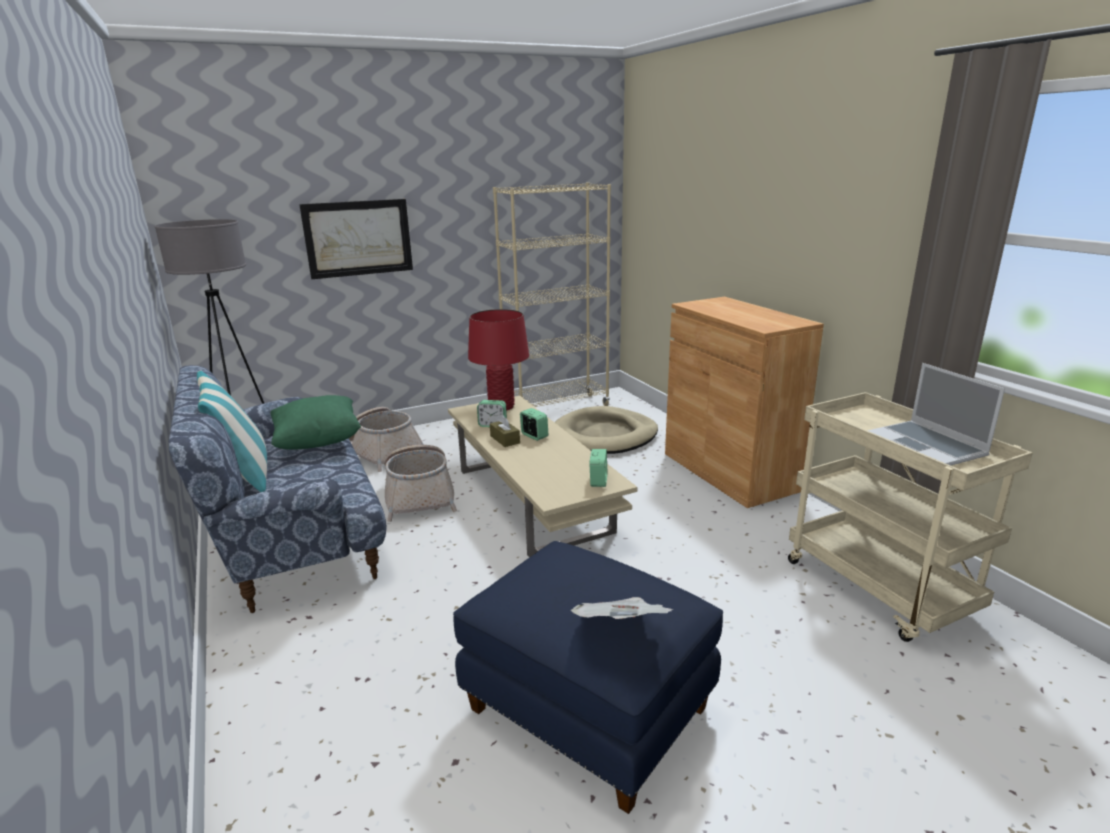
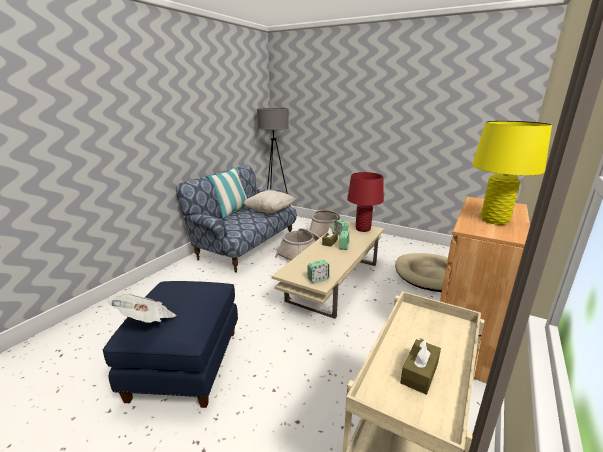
camera: 55 degrees right, 0 degrees up
green pillow [270,395,361,450] -> beige pillow [243,190,296,213]
picture [299,199,413,279] -> none
beige bookcase [493,183,611,407] -> none
laptop [867,363,1005,465] -> brown tissue box [400,338,441,395]
none -> yellow table lamp [472,121,552,225]

